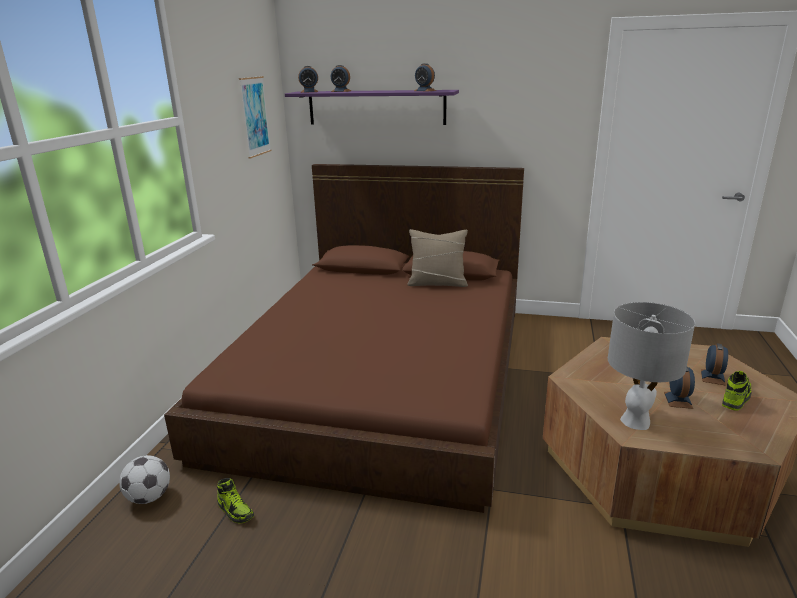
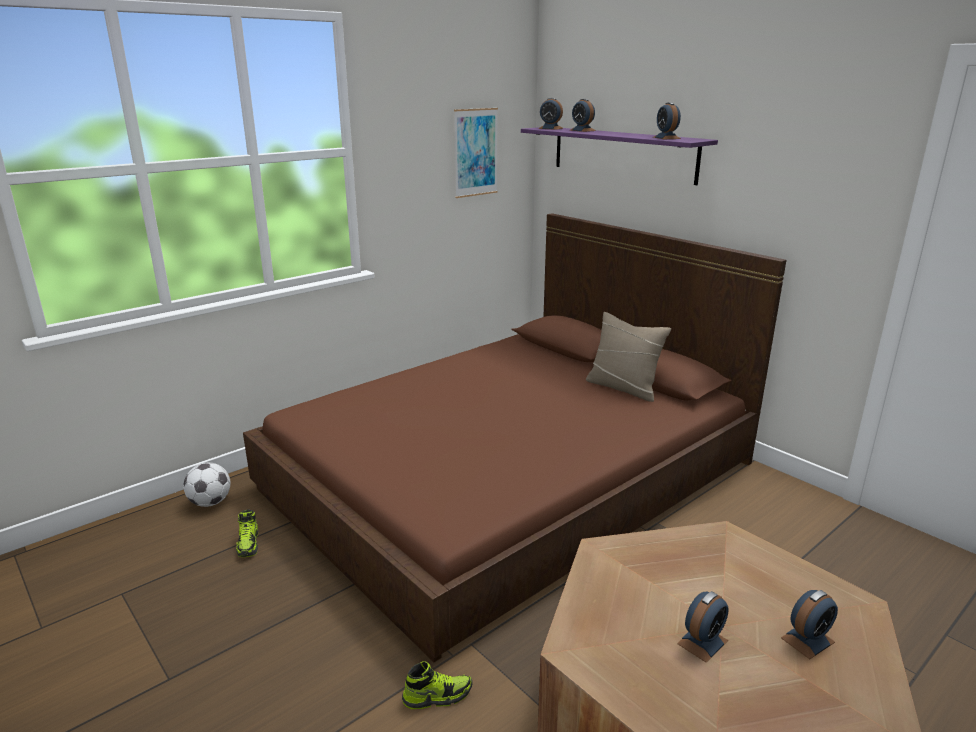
camera: 35 degrees right, 0 degrees up
grey table lamp [608,302,695,430] -> none
shoe [722,371,752,411] -> shoe moved to [402,661,472,709]

